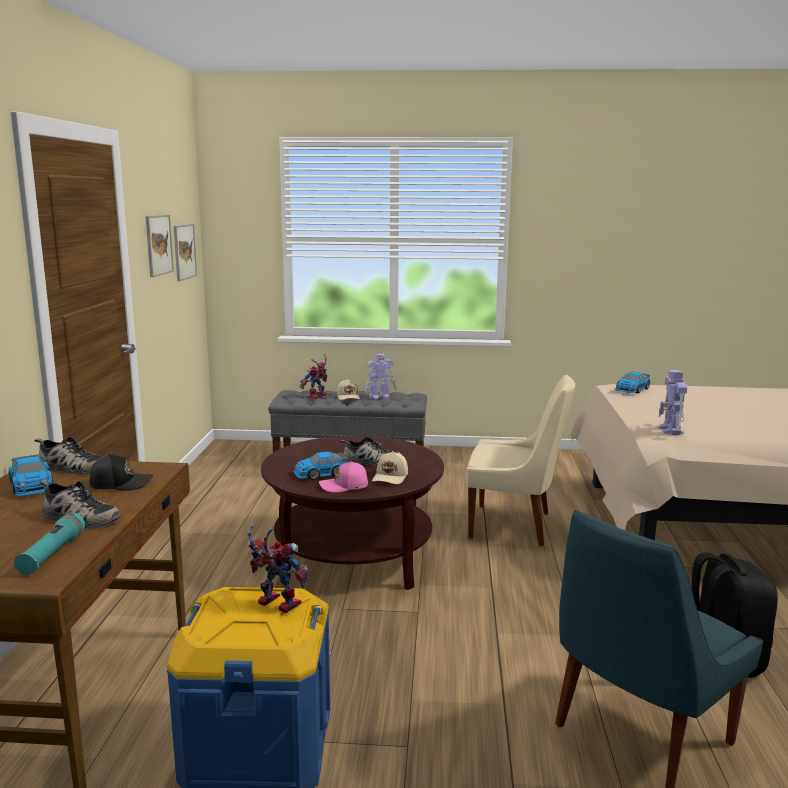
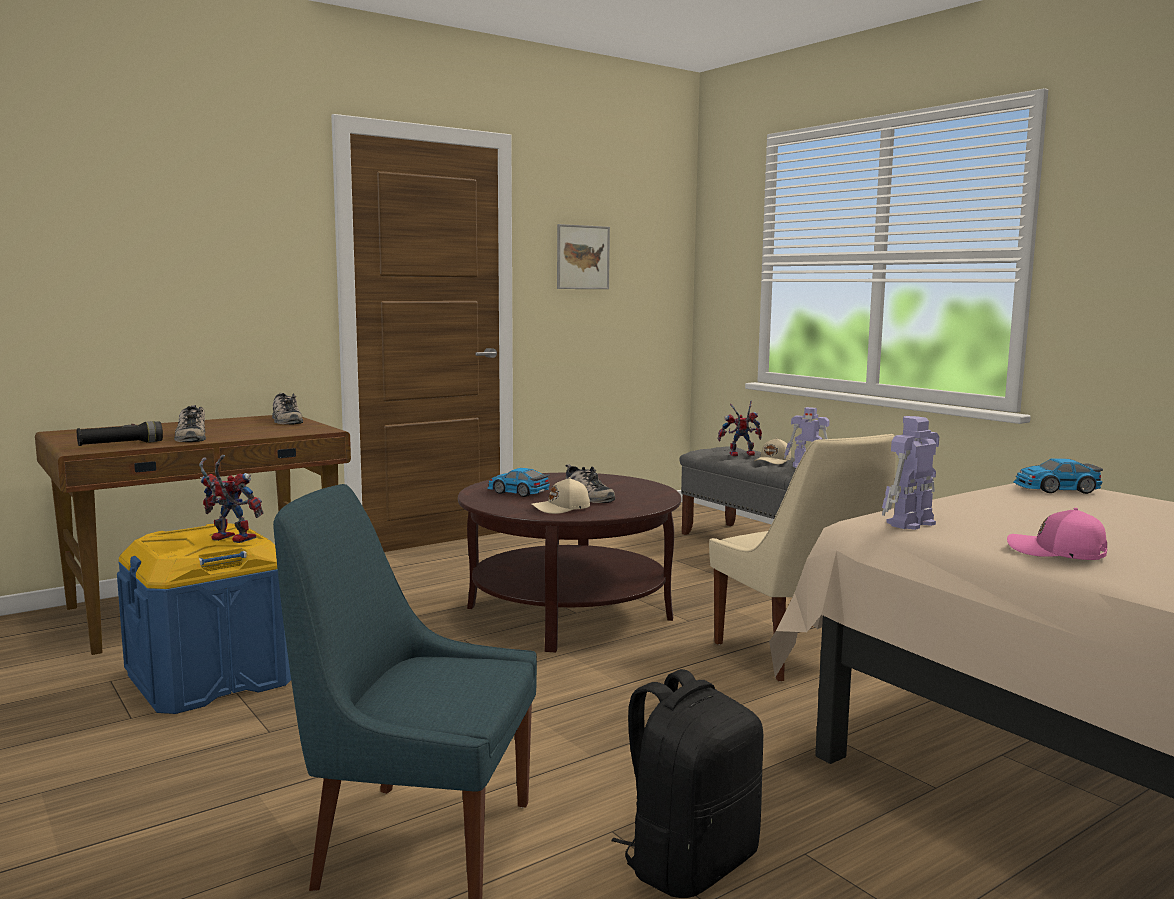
camera: 50 degrees right, 5 degrees down
toy car [8,454,53,496] -> none
turquoise flashlight [14,512,85,575] -> black flashlight [77,421,163,446]
black cap [89,454,153,491] -> none
picture [174,224,197,281] -> none
toy robot [247,524,310,613] -> toy robot turned 60 degrees counterclockwise [199,455,264,543]
pink cap [319,461,368,493] -> pink cap moved to [1007,508,1107,560]

